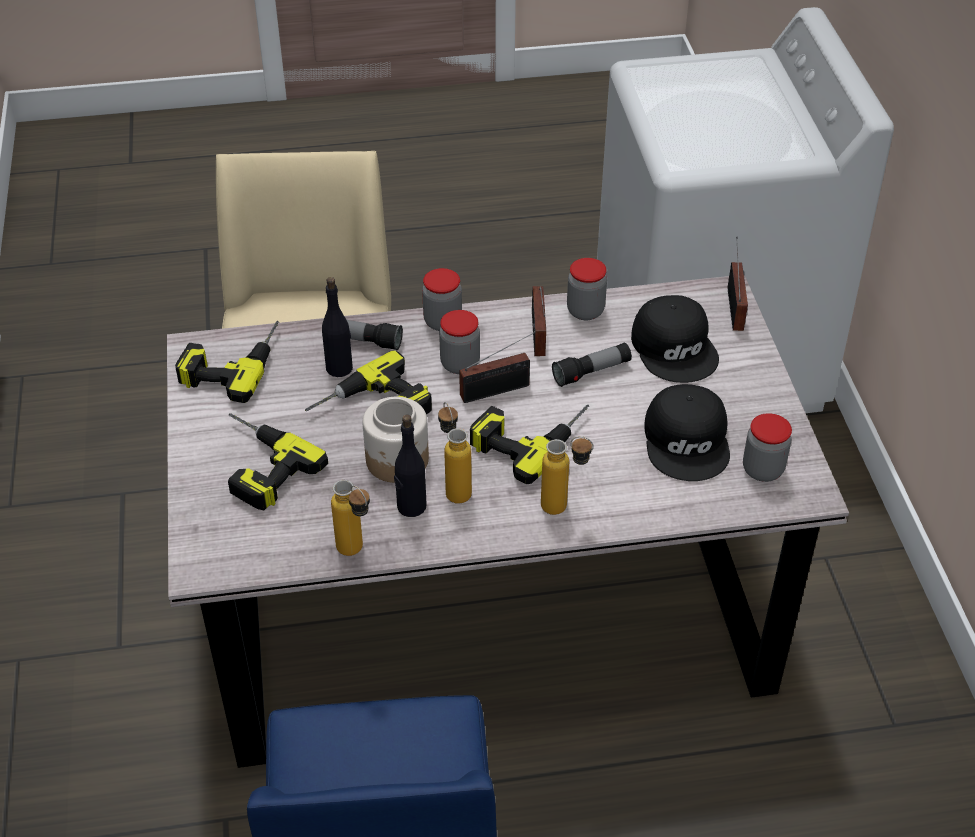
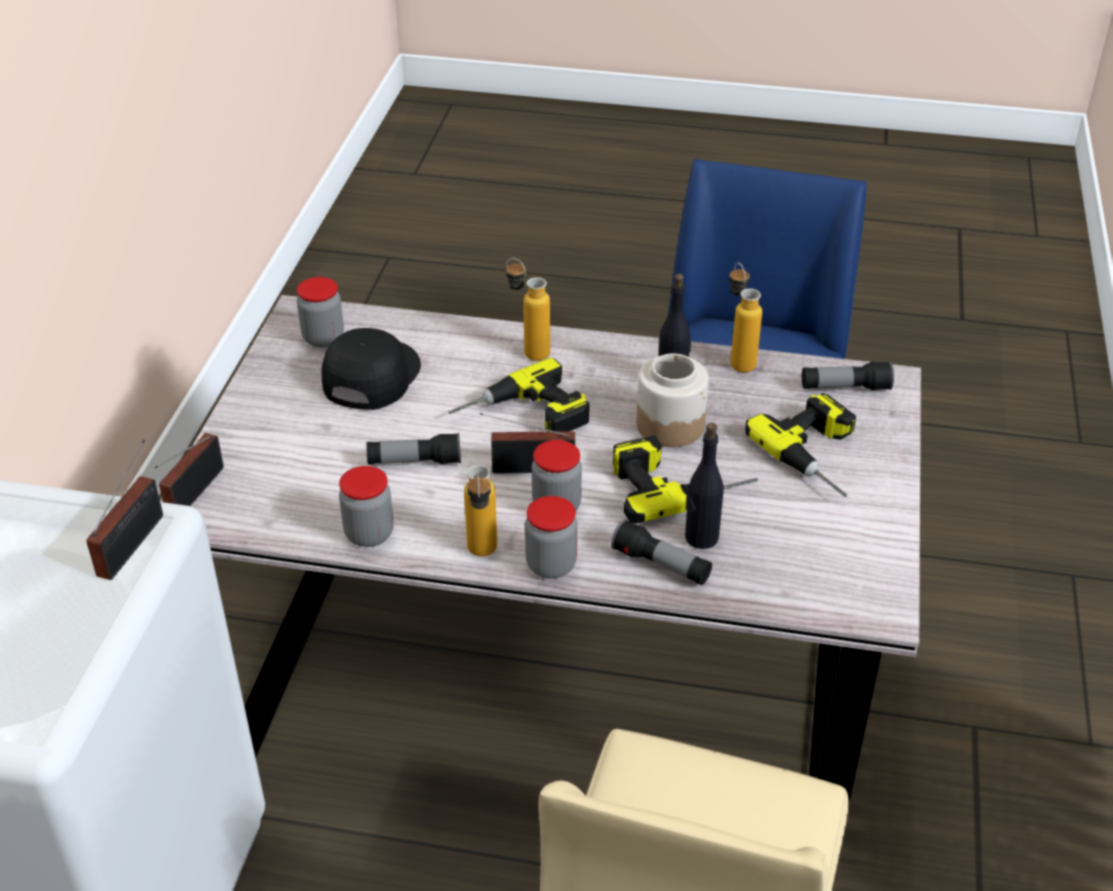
camera: 160 degrees left, 5 degrees down
power drill [175,321,280,403] -> none
bottle [438,402,472,504] -> bottle moved to [464,465,497,556]
radio [532,286,546,356] -> radio moved to [86,440,163,580]
black cap [631,295,719,383] -> none
none -> flashlight [802,361,894,390]

